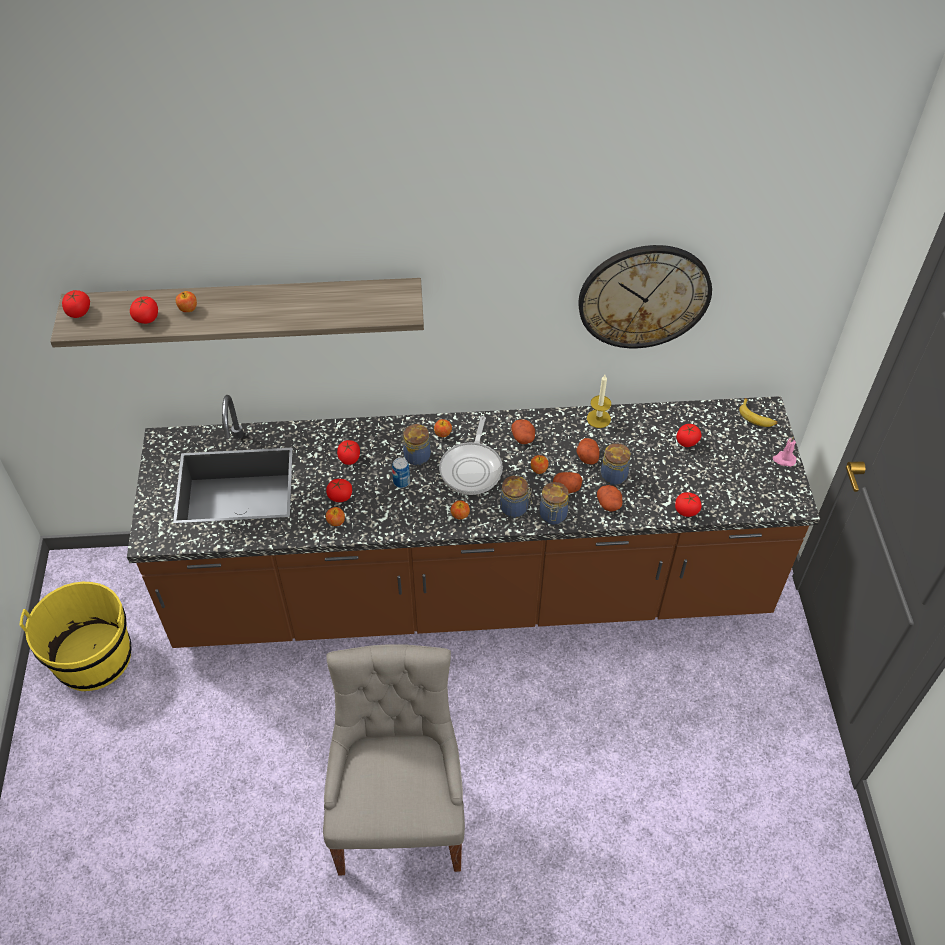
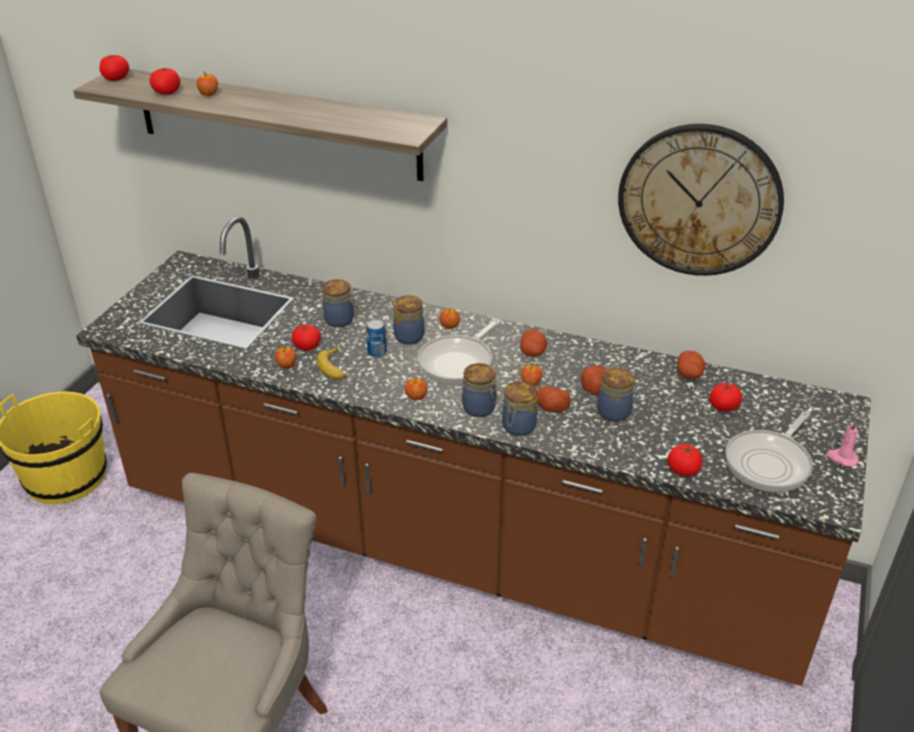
camera: 25 degrees right, 15 degrees down
tomato [337,440,360,465] -> jar [322,279,357,328]
candle [587,375,611,428] -> none
potato [597,485,622,512] -> potato moved to [677,351,706,379]
banana [739,398,777,427] -> banana moved to [316,347,346,380]
none -> frying pan [726,411,813,492]

